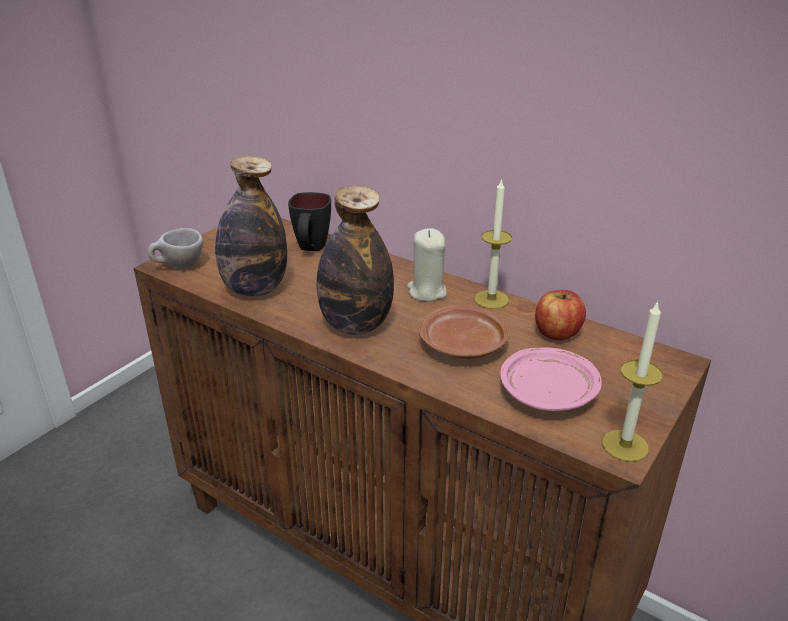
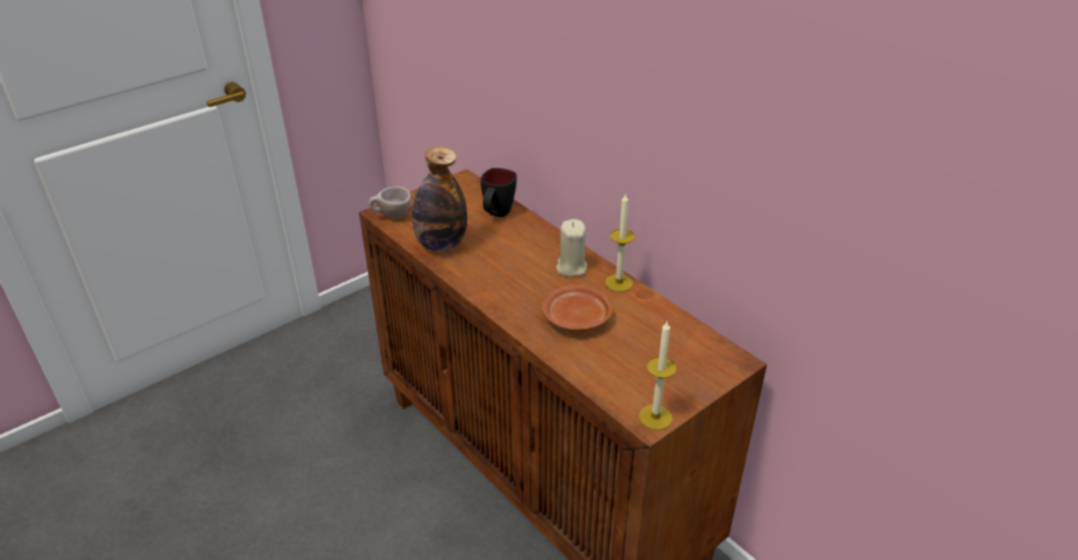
camera: 15 degrees right, 5 degrees up
bottle [316,185,394,335] -> none
pink plate [500,347,602,411] -> none
apple [535,290,586,340] -> none

